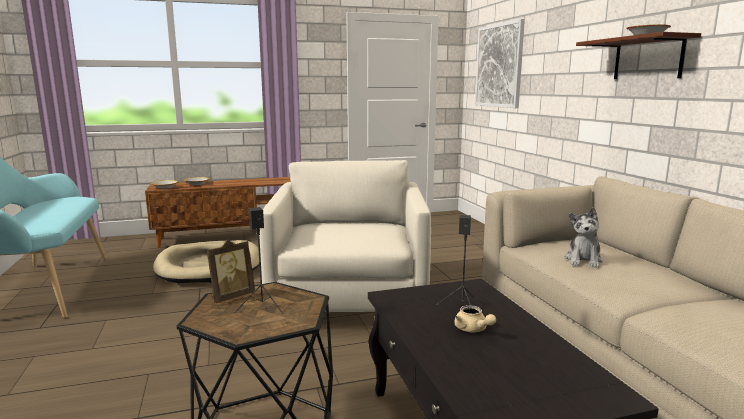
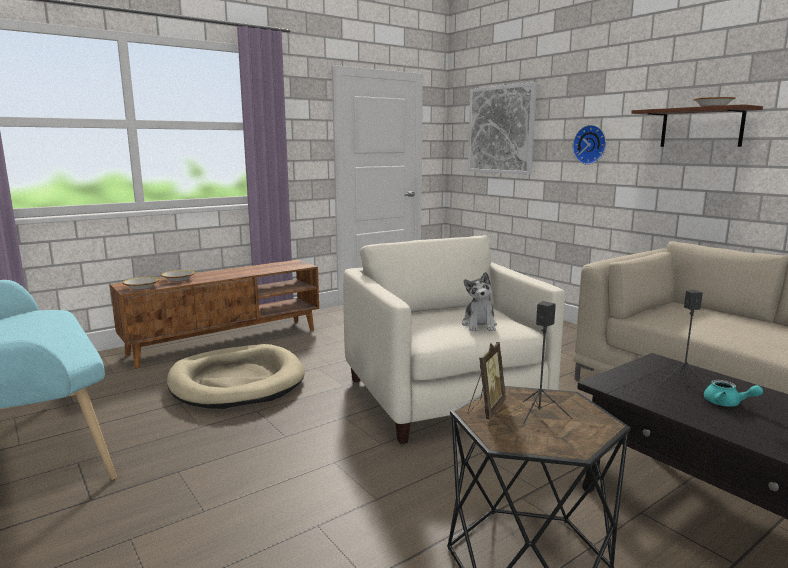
camera: 20 degrees left, 0 degrees up
beige teapot [454,305,496,332] -> turquoise teapot [704,380,763,407]
plush toy [565,207,603,268] -> plush toy moved to [462,272,497,331]
none -> wall clock [573,125,606,165]

